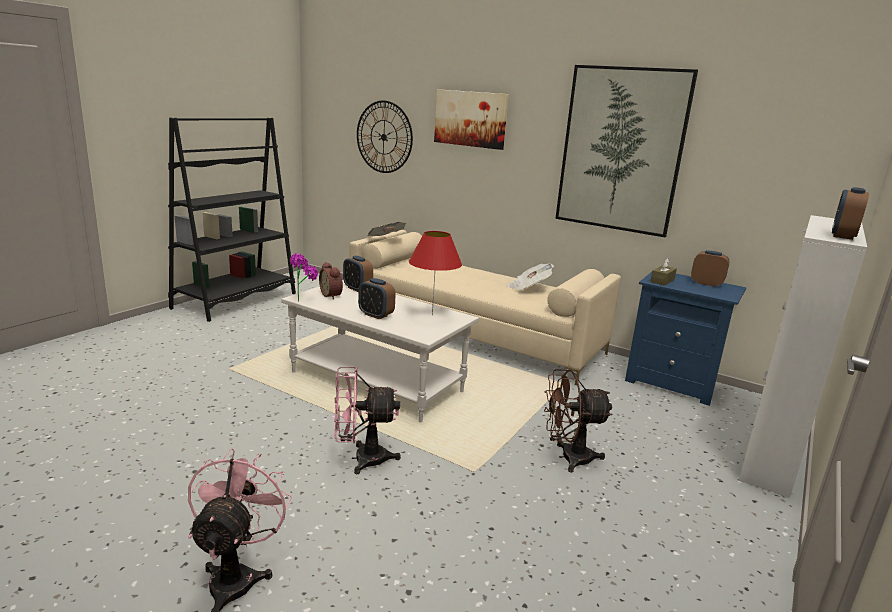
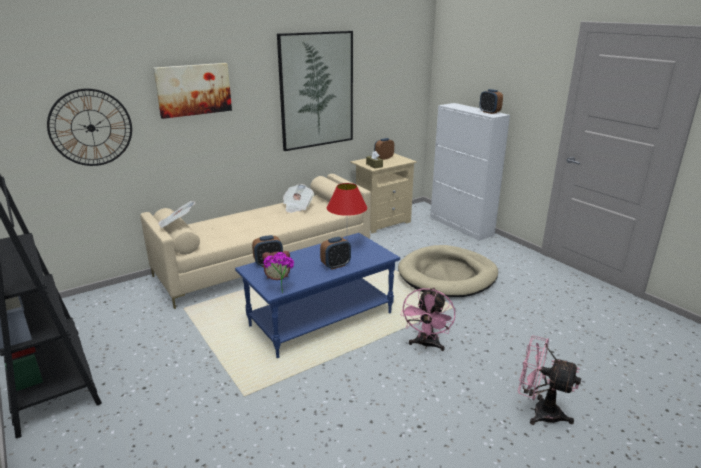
camera: 65 degrees left, 5 degrees up
white coffee table [281,280,479,422] -> blue coffee table [235,233,400,358]
brown fan [544,370,613,472] -> beige dog bed [398,245,498,297]
blue nightstand [625,272,746,406] -> beige nightstand [350,153,417,233]

